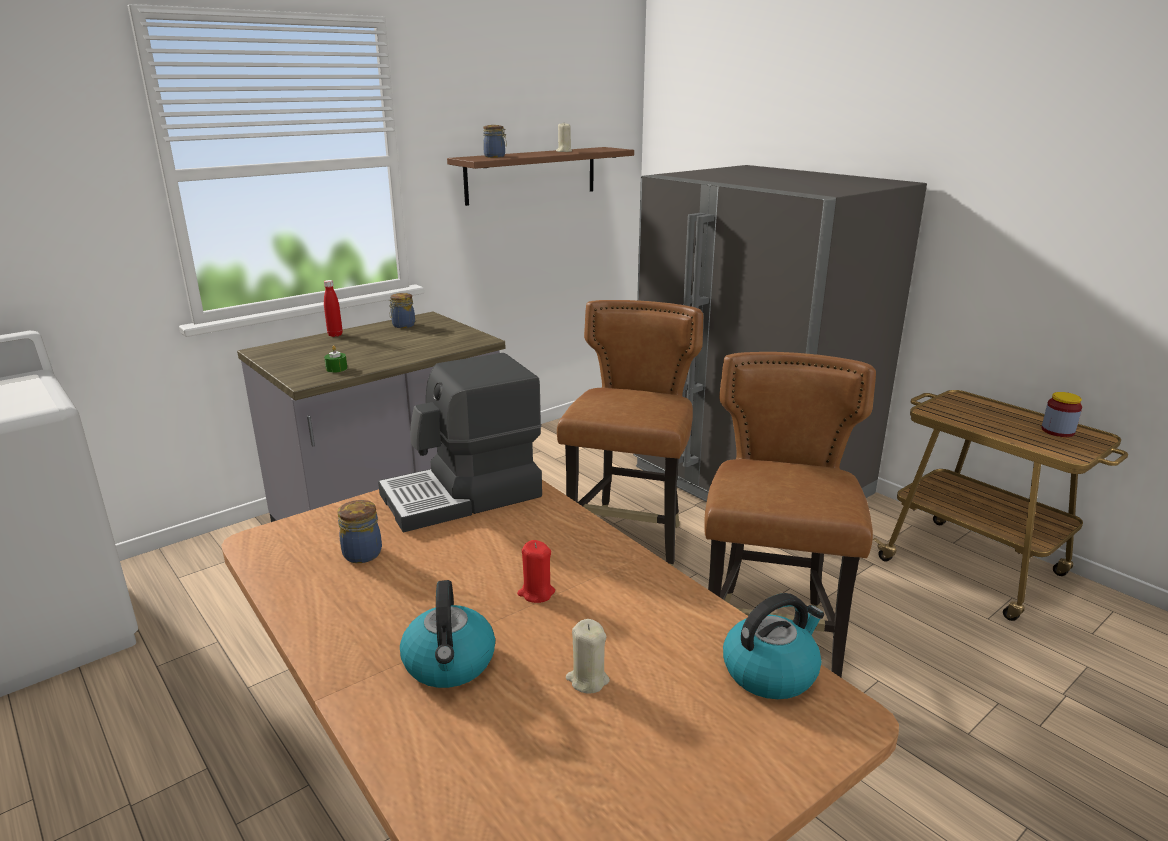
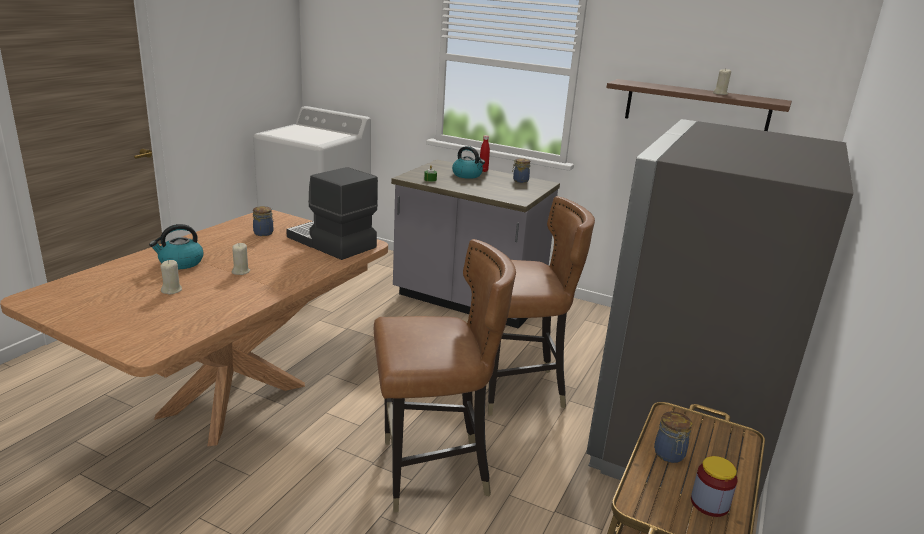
camera: 65 degrees right, 0 degrees up
jar [483,125,507,158] -> jar moved to [654,411,692,463]
red candle [517,540,555,603] -> beige candle [232,243,250,275]
kettle [723,593,824,699] -> kettle moved to [452,146,485,179]

